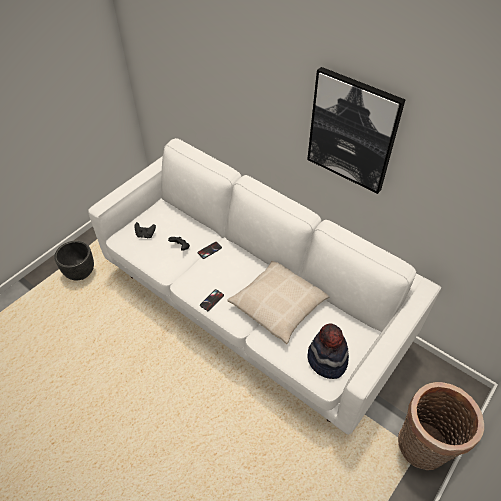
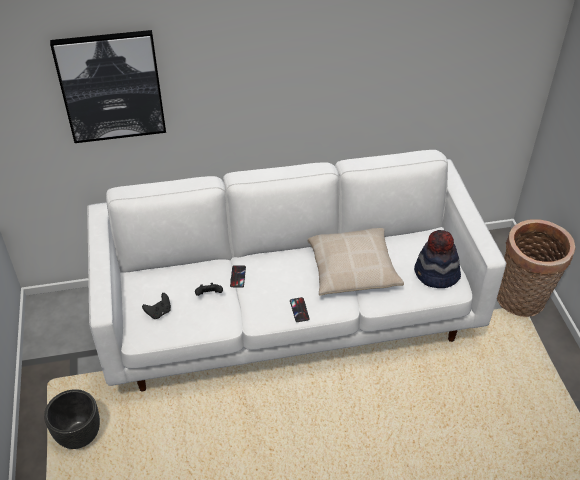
camera: 50 degrees left, 5 degrees down
picture [307,67,405,194] -> picture moved to [50,30,166,143]

